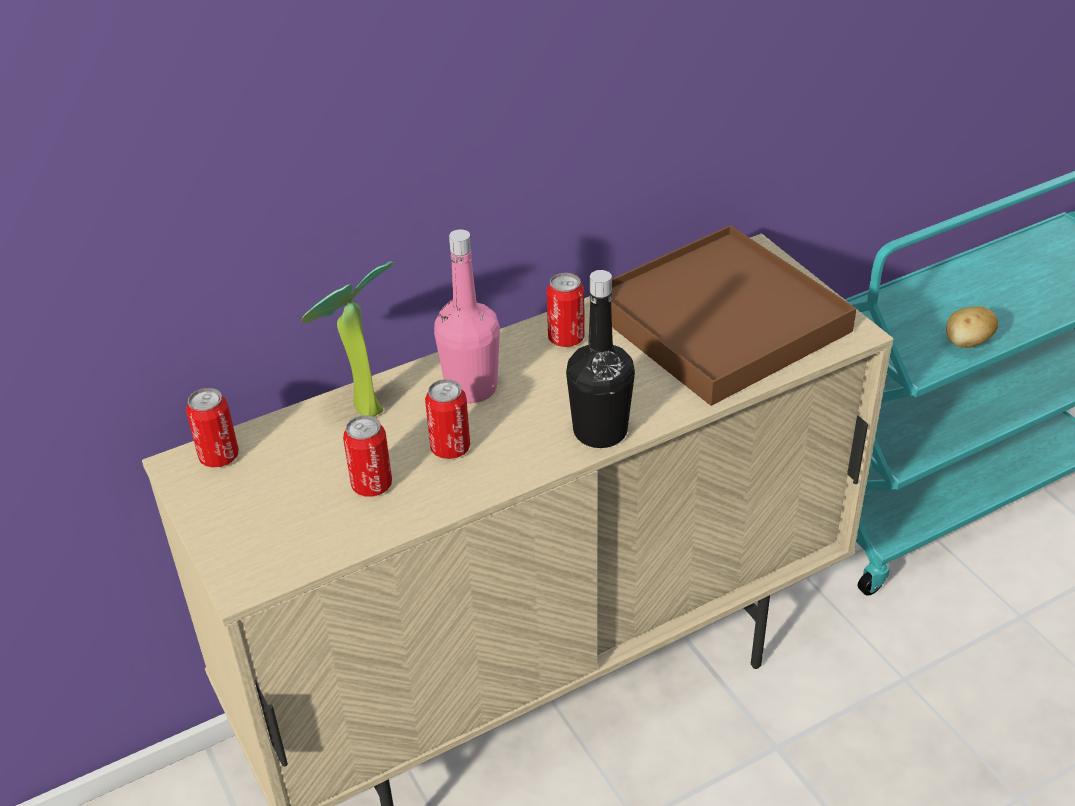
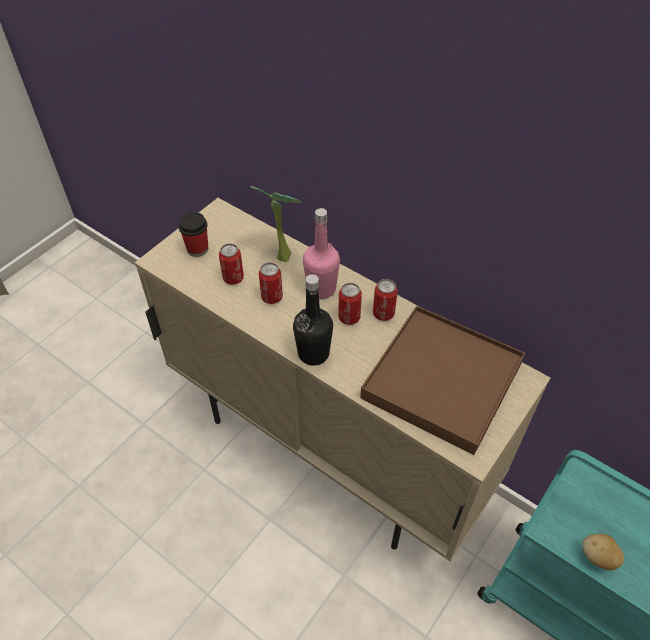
camera: 65 degrees right, 10 degrees up
can [186,388,239,468] -> can moved to [338,283,362,325]
none -> cup [178,212,208,257]

